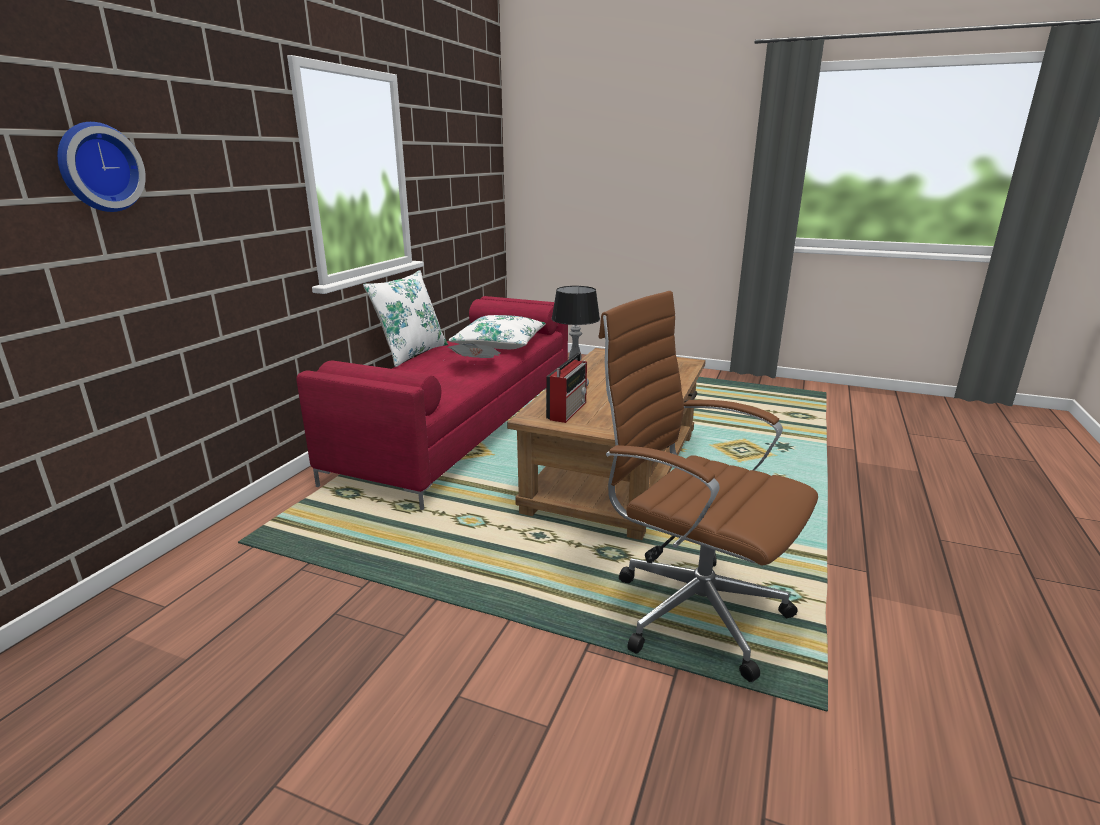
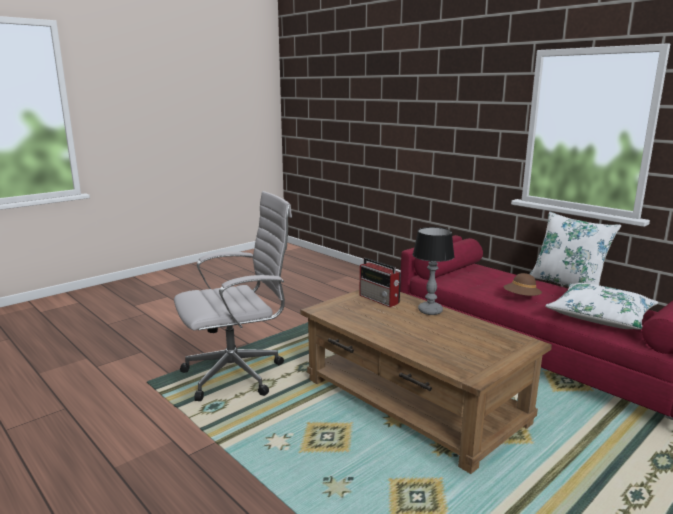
camera: 115 degrees right, 5 degrees down
wall clock [57,122,146,212] -> none
newspaper [447,343,501,358] -> brown hat [503,273,542,296]
brown office chair [598,291,818,682] -> white office chair [174,191,292,401]

